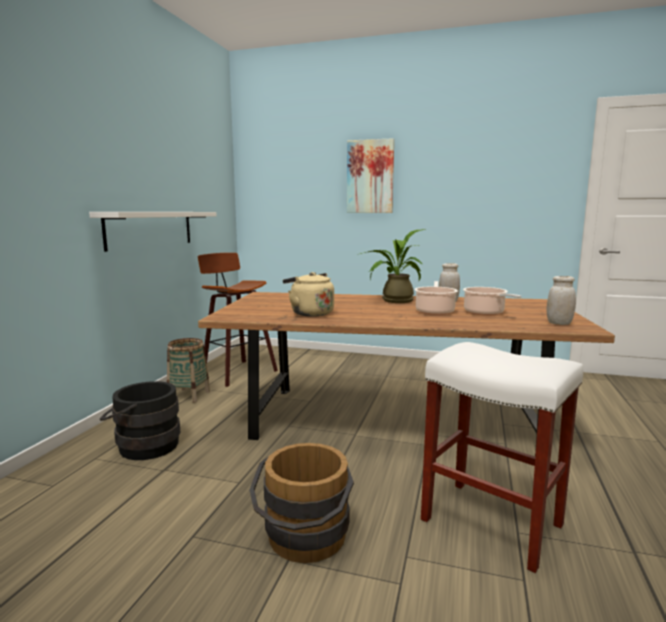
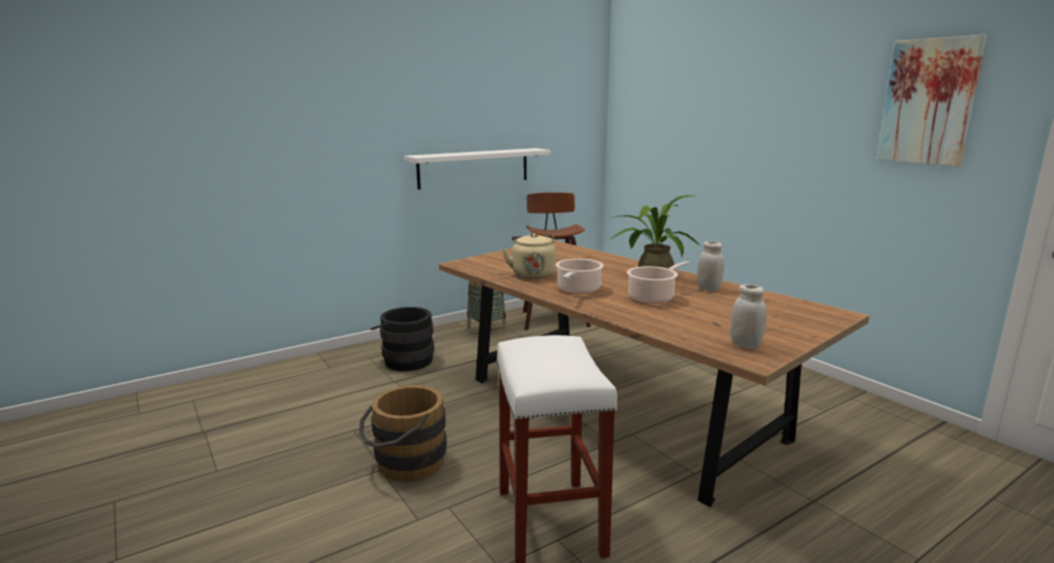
camera: 40 degrees right, 5 degrees up
picture [347,138,394,213] -> picture moved to [876,35,987,166]
cooking pot [463,287,521,316] -> cooking pot moved to [556,259,604,294]

